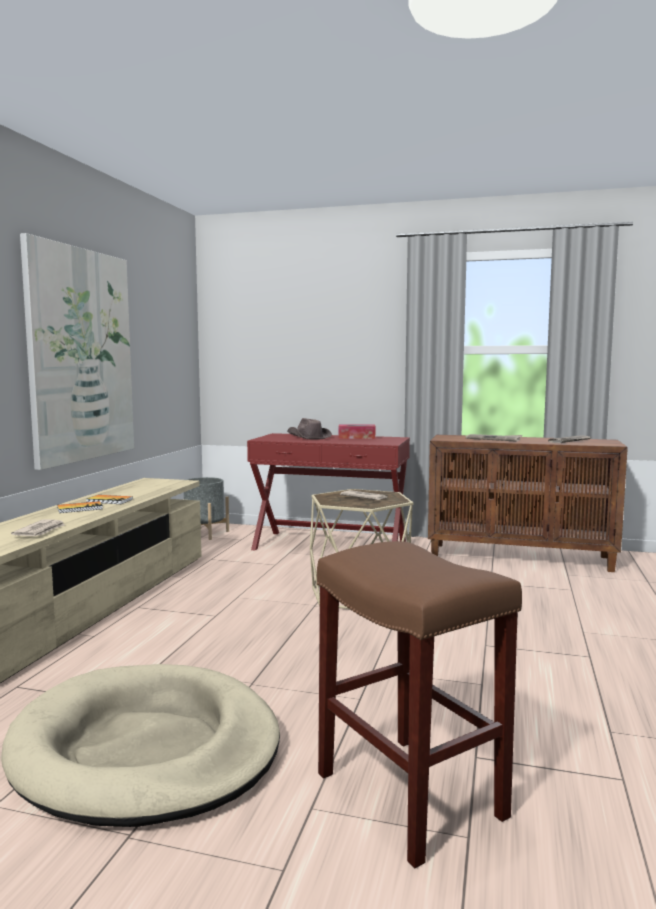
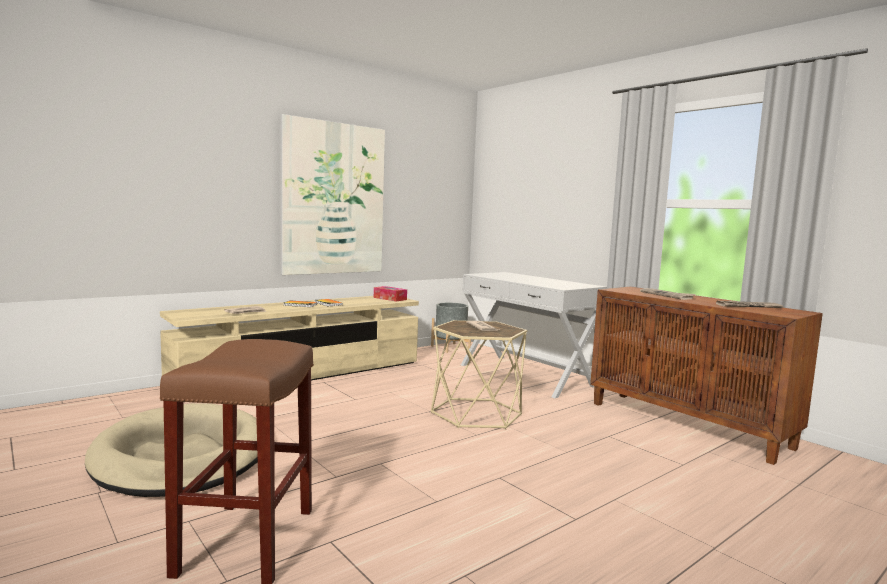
camera: 35 degrees right, 0 degrees up
red console table [247,433,410,550] -> white console table [461,272,607,398]
brown hat [287,418,332,440] -> none
tissue box [339,424,375,439] -> tissue box moved to [374,286,407,301]

